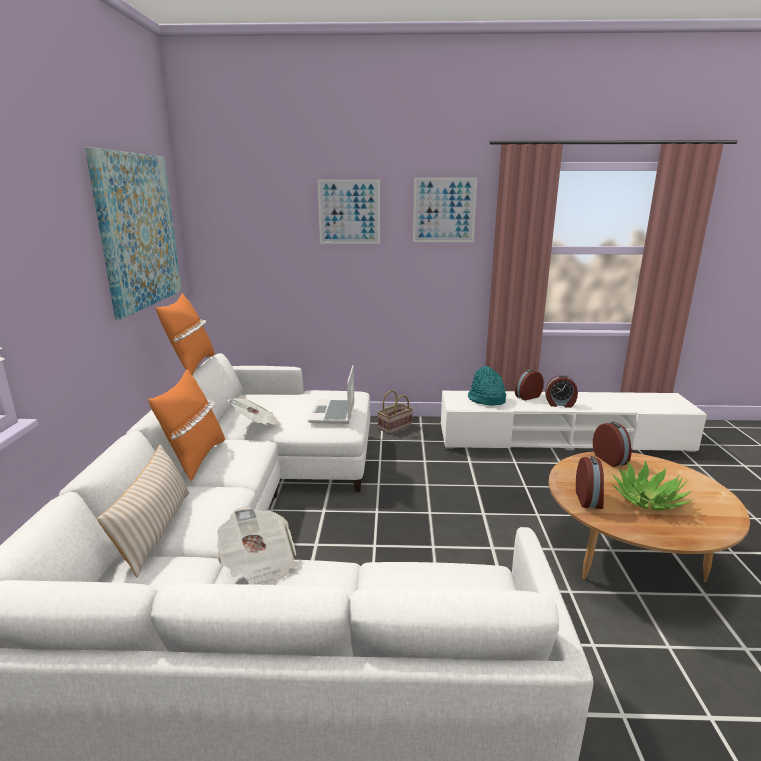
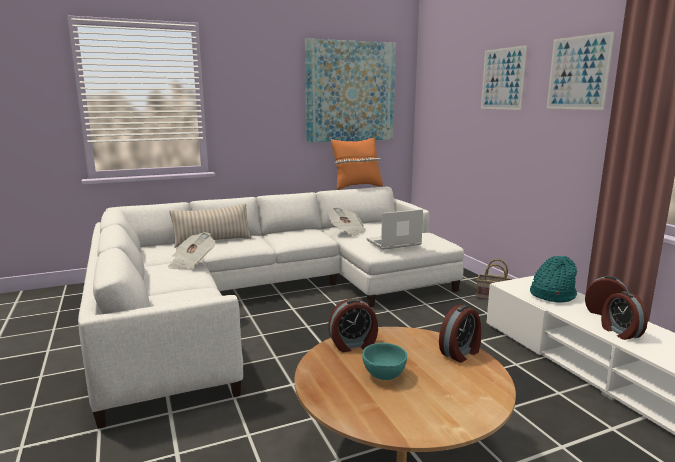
camera: 65 degrees right, 5 degrees down
orange pillow [148,369,225,482] -> none
potted plant [612,460,692,511] -> turquoise bowl [362,343,407,380]

